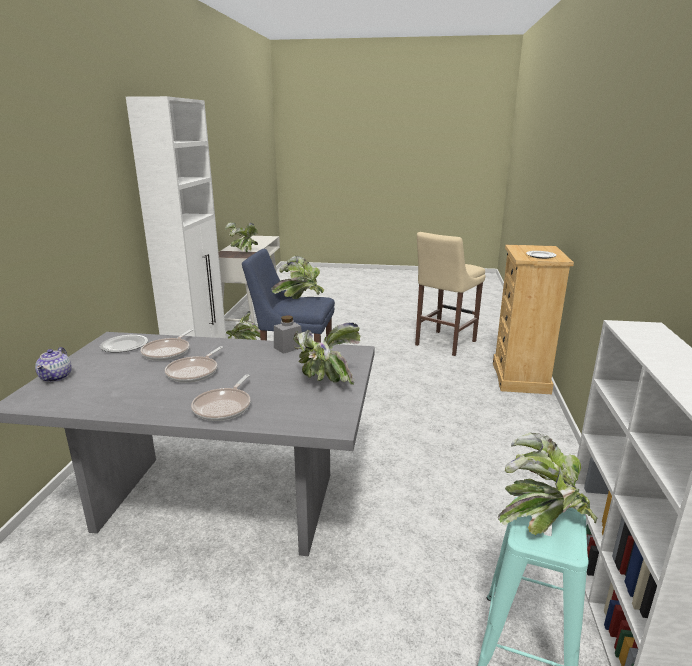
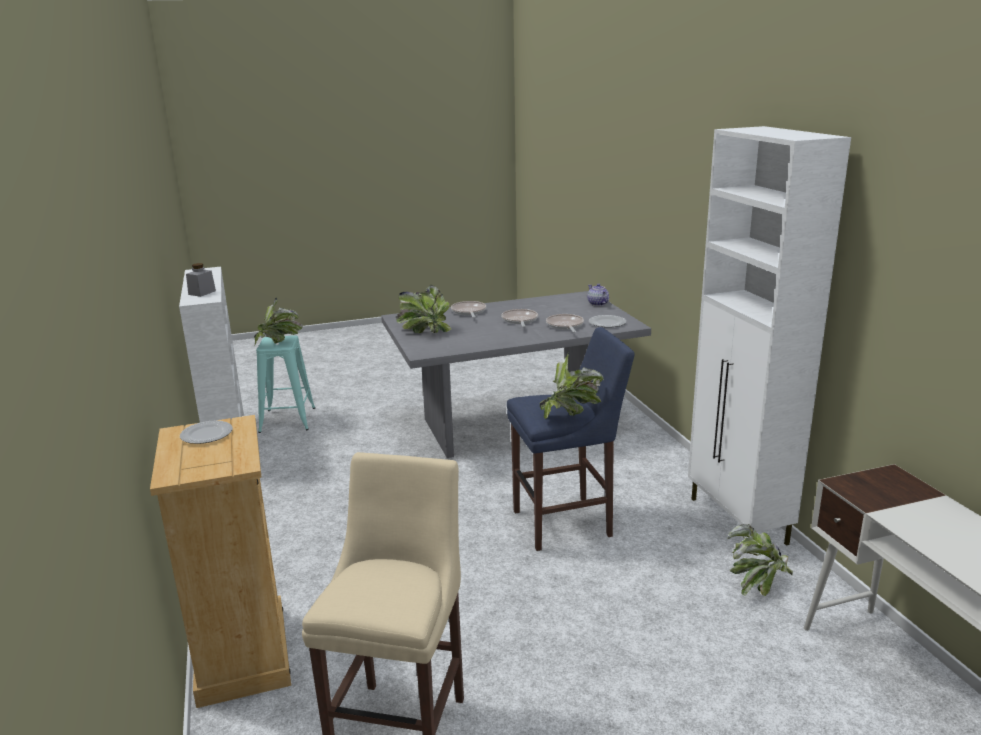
camera: 155 degrees right, 0 degrees up
potted plant [225,222,258,252] -> none
grey jar [274,315,302,354] -> grey jar moved to [186,263,216,297]

